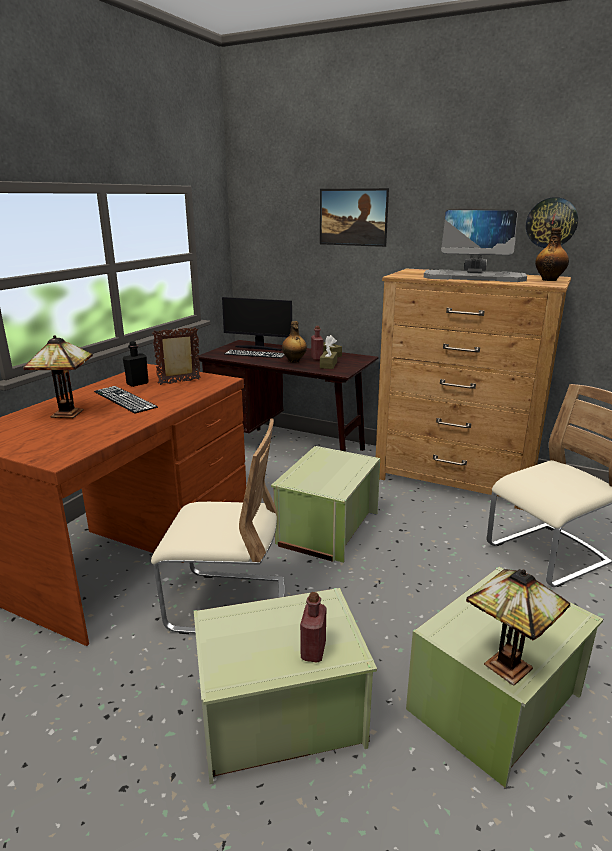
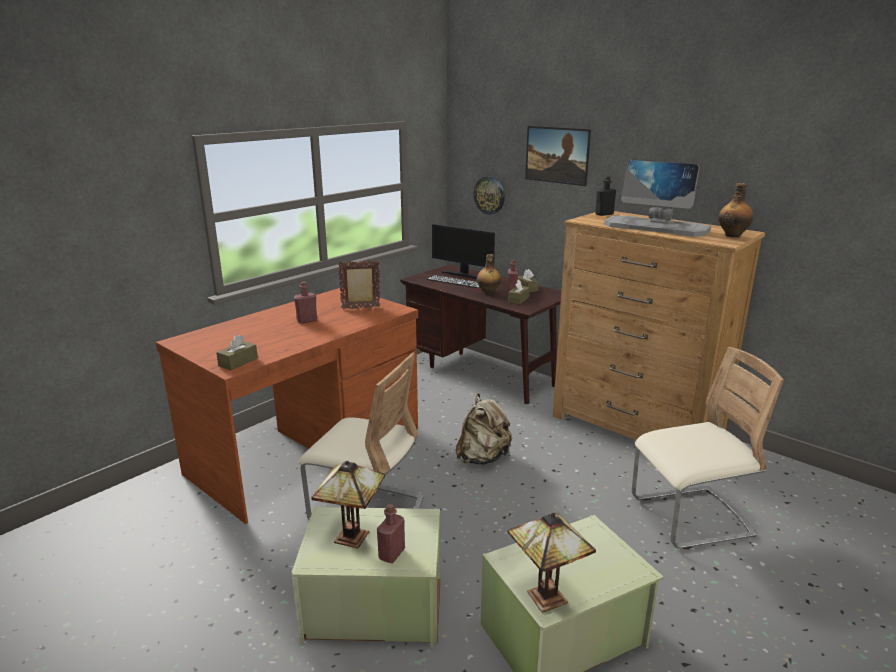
camera: 15 degrees right, 0 degrees up
table lamp [23,335,93,418] -> table lamp moved to [311,461,385,548]
keyboard [94,386,158,413] -> red bottle [294,281,317,324]
black bottle [123,341,149,387] -> black bottle moved to [595,176,616,216]
green storage box [271,446,380,563] -> beige backpack [456,393,512,465]
wall clock [526,197,578,248] -> wall clock moved to [474,176,505,215]
none -> brown tissue box [216,335,258,370]

